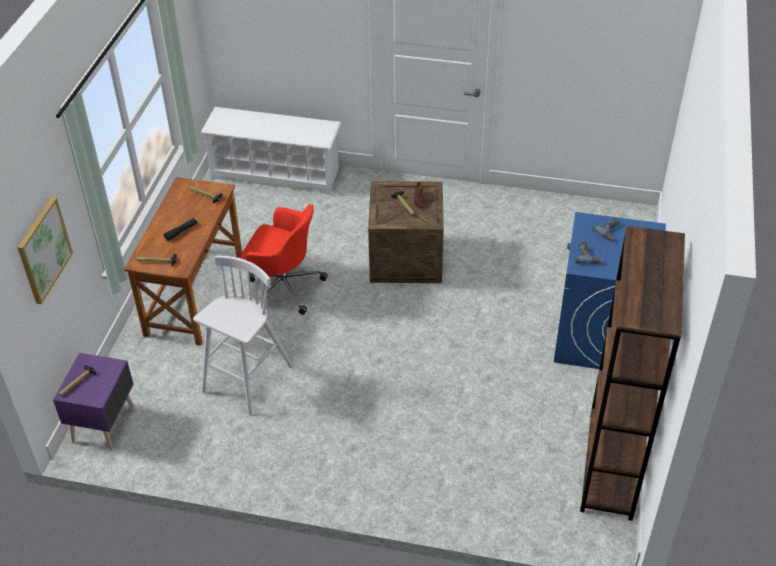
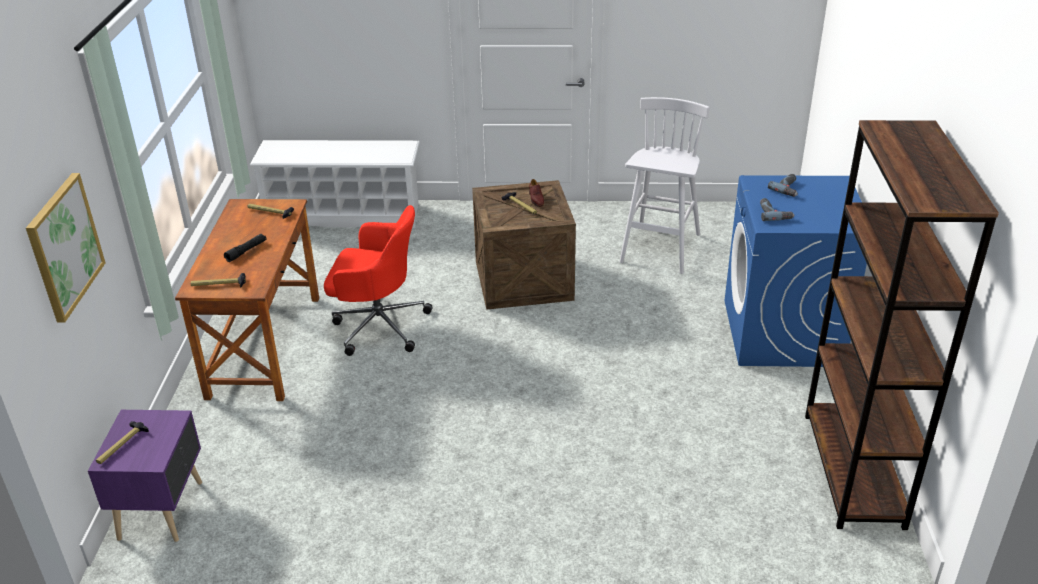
camera: 10 degrees left, 10 degrees down
white stool [193,255,293,416] -> white stool moved to [619,97,709,274]

